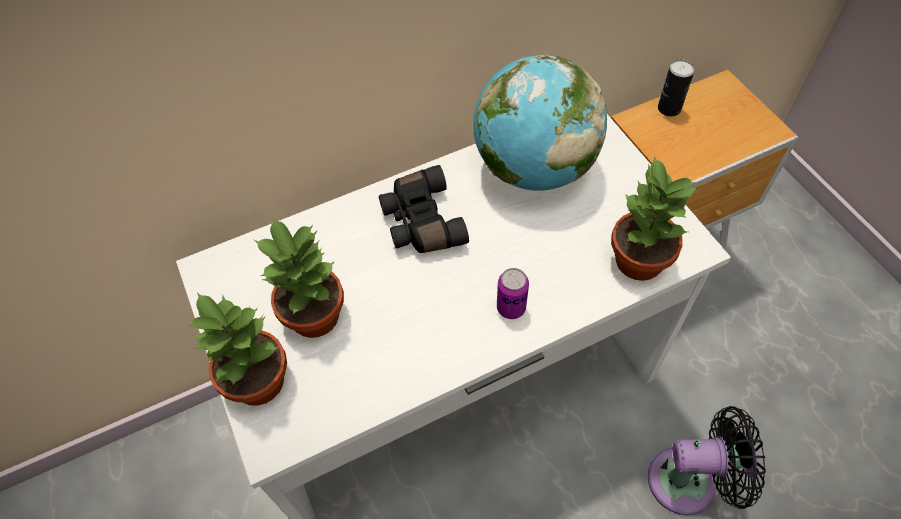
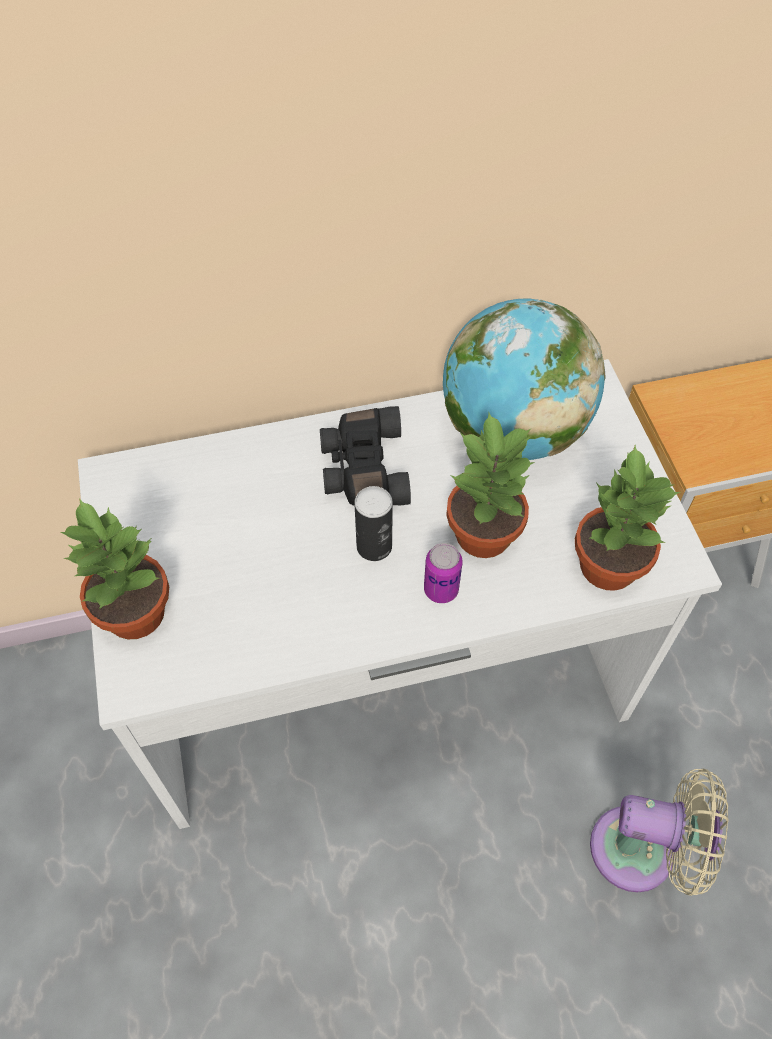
camera: 10 degrees right, 0 degrees up
potted plant [254,218,344,338] -> potted plant moved to [446,413,535,558]
black fan [648,406,766,515] -> beige fan [590,768,728,896]
can [658,59,695,117] -> can moved to [354,486,393,561]

